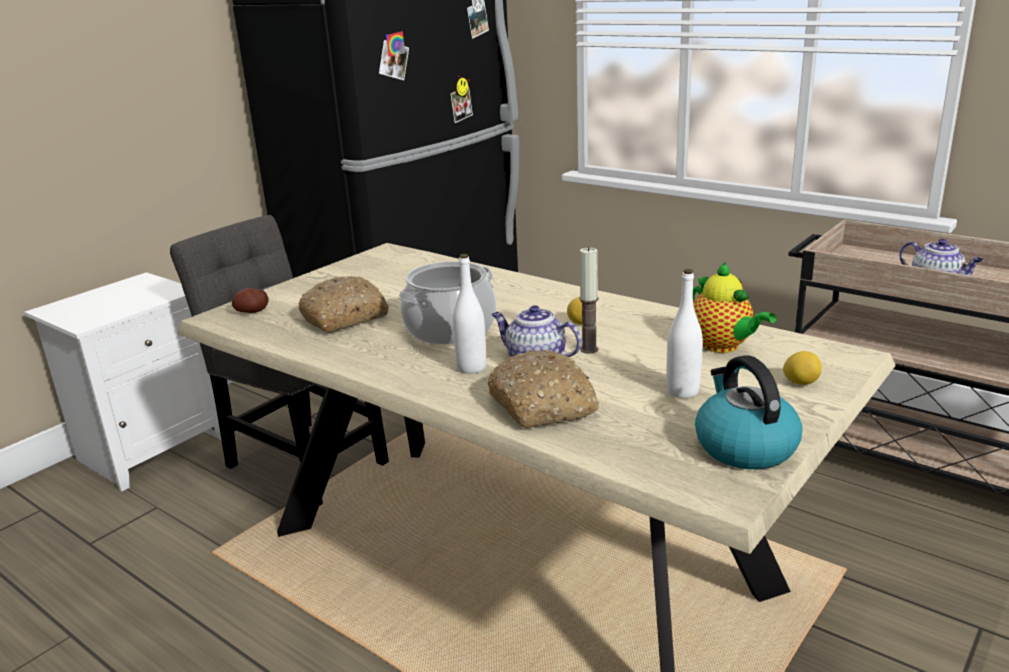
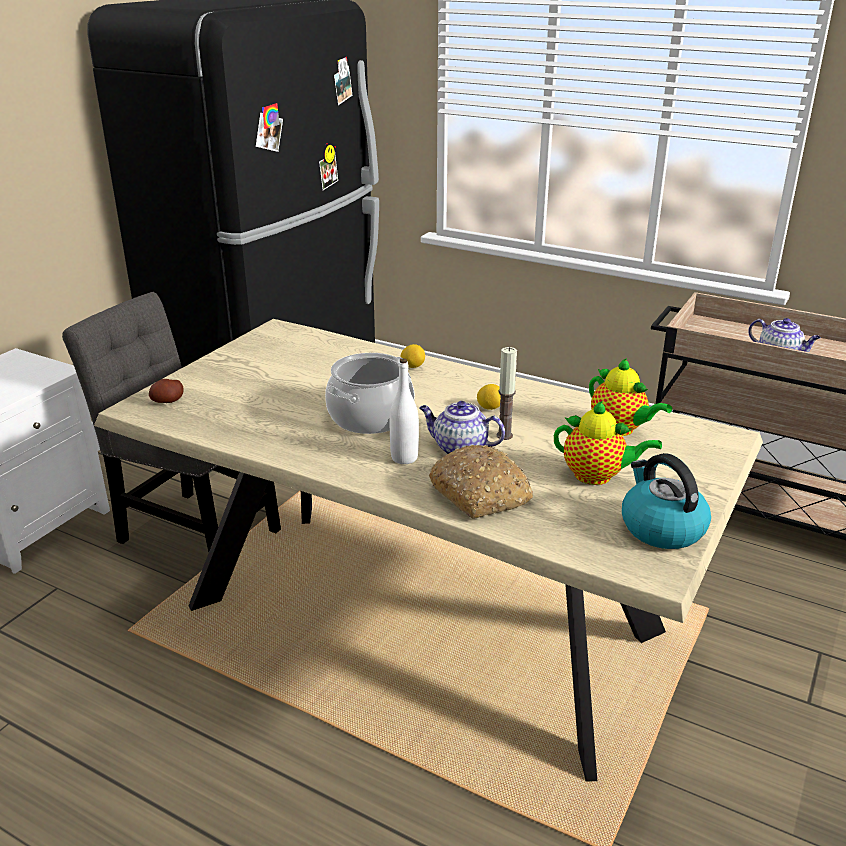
camera: 10 degrees left, 5 degrees up
bread [299,276,389,333] -> none
white bottle [666,269,703,398] -> teapot [554,401,662,485]
lemon [783,351,822,385] -> lemon moved to [401,344,425,368]

